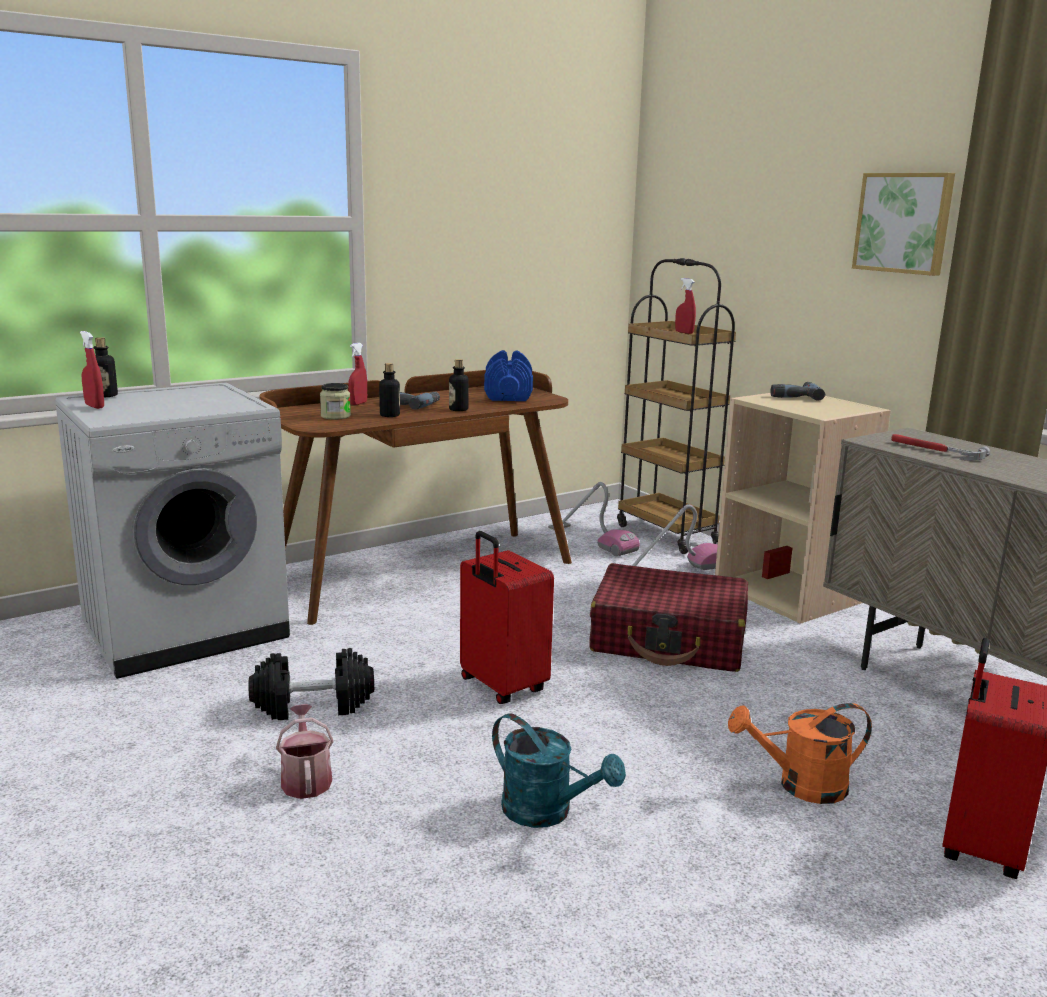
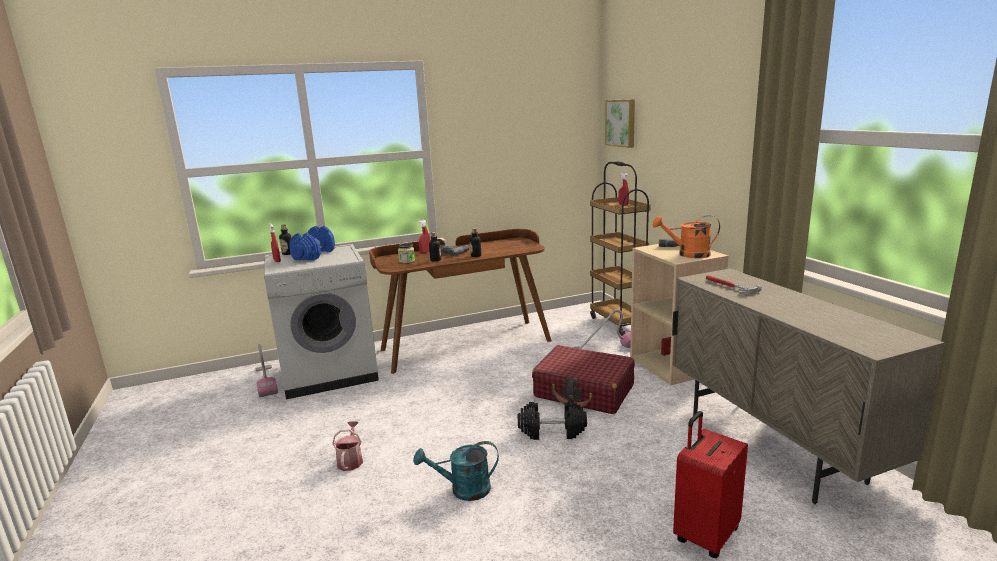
camera: 15 degrees right, 0 degrees up
black dumbbell [248,648,374,720] -> black dumbbell moved to [518,401,587,440]
red suitcase [460,531,554,704] -> none
blue dumbbell [484,350,533,401] -> blue dumbbell moved to [289,226,335,260]
turquoise watering can [492,713,626,828] -> turquoise watering can turned 120 degrees clockwise [413,441,499,501]
vacuum cleaner [548,482,640,557] -> vacuum cleaner moved to [256,344,278,398]
orange watering can [728,703,872,804] -> orange watering can moved to [653,215,720,258]
picture [852,173,955,276] -> picture moved to [605,99,635,148]

